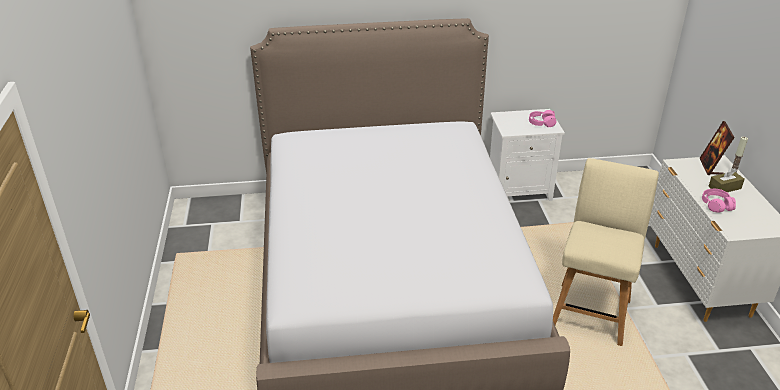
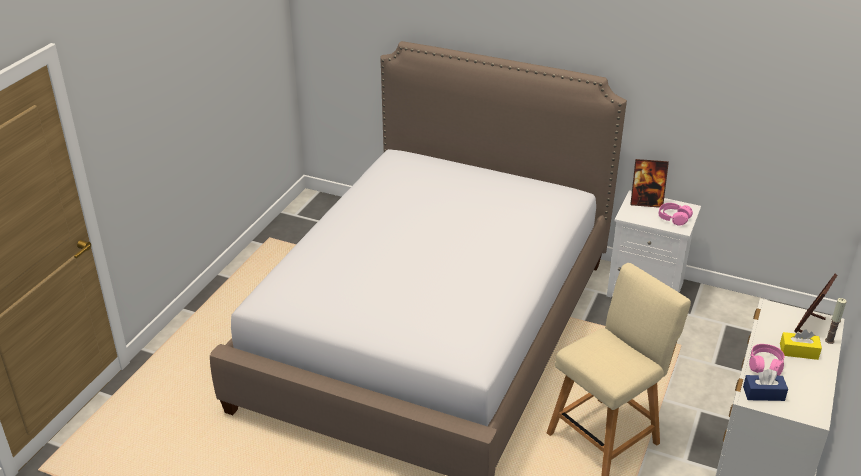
camera: 30 degrees right, 0 degrees up
brown tissue box [708,168,745,192] -> yellow tissue box [780,329,822,360]
none -> picture frame [630,159,669,208]
none -> blue tissue box [743,369,788,401]

